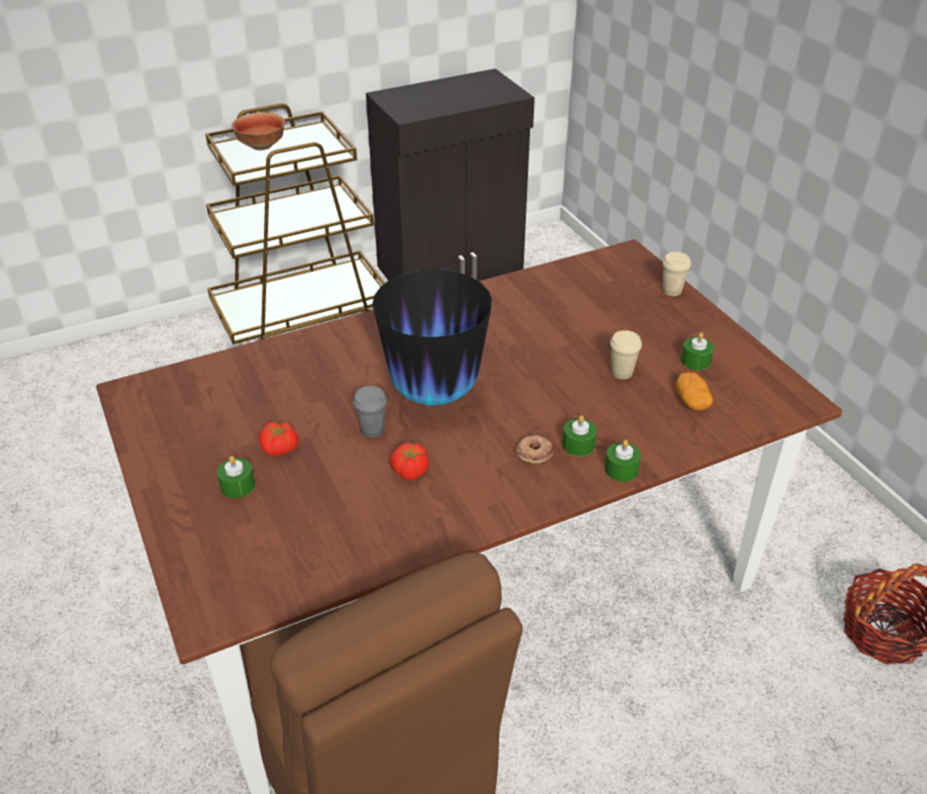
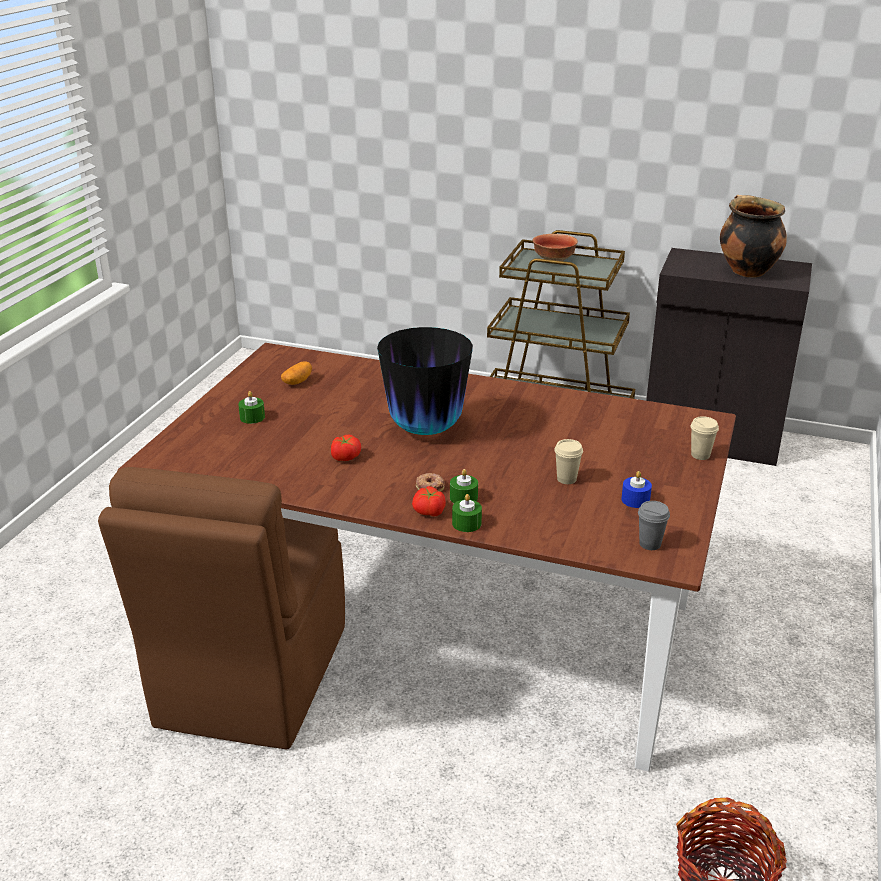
camera: 45 degrees right, 10 degrees down
tomato [259,422,299,456] -> tomato moved to [412,486,446,516]
grey cup [353,386,387,438] -> grey cup moved to [638,501,670,550]
potato [676,372,713,411] -> potato moved to [281,361,312,385]
green candle [681,332,714,370] -> blue candle [621,471,652,508]
none -> cooking pot [720,195,787,277]

